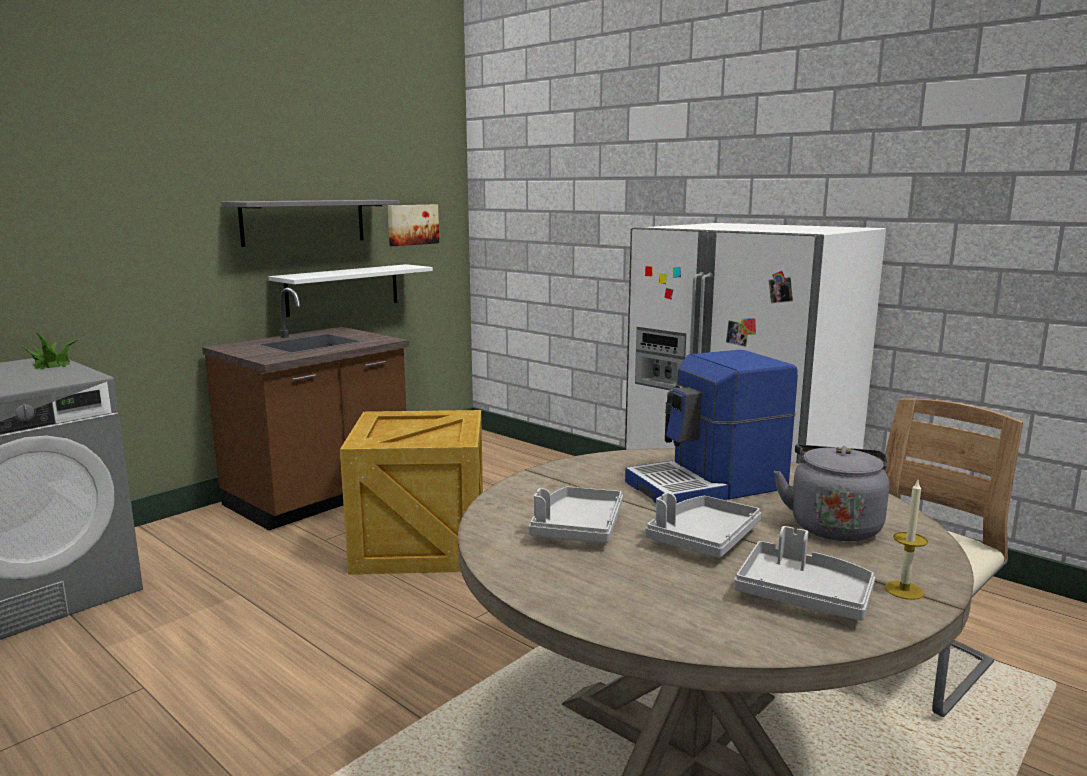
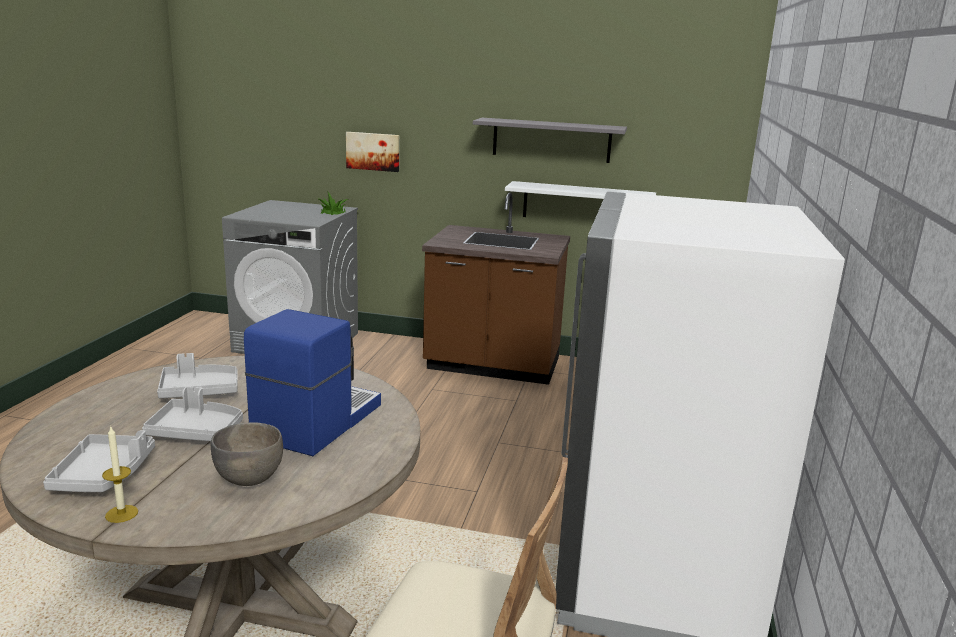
camera: 60 degrees right, 5 degrees up
crate [340,410,483,575] -> none
picture [388,205,439,246] -> picture moved to [346,132,399,172]
coffee machine [625,350,798,504] -> coffee machine turned 75 degrees clockwise [244,309,381,456]
grey kettle [774,445,889,541] -> grey bowl [211,423,283,486]

